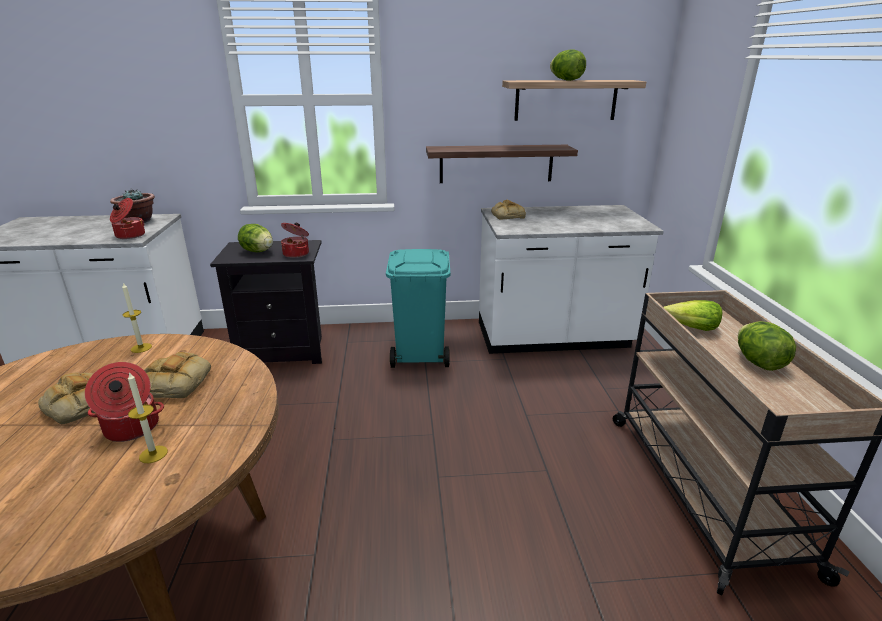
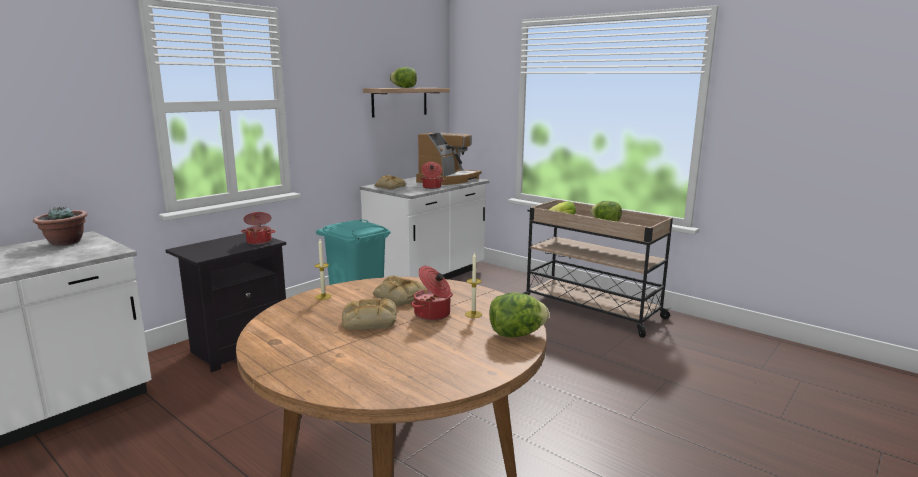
camera: 45 degrees left, 10 degrees down
cooking pot [110,198,145,239] -> cooking pot moved to [419,162,445,189]
lettuce [238,224,273,252] -> lettuce moved to [489,292,549,338]
shelf [426,145,578,183] -> none
none -> coffee machine [416,133,481,185]

